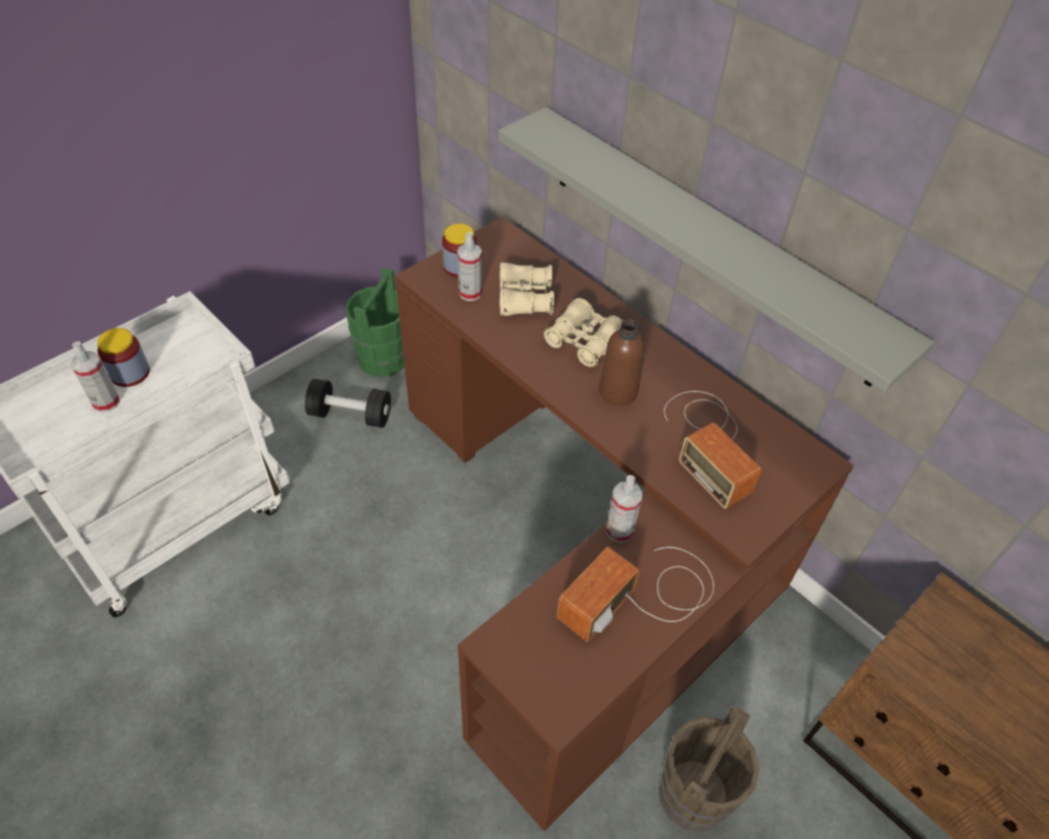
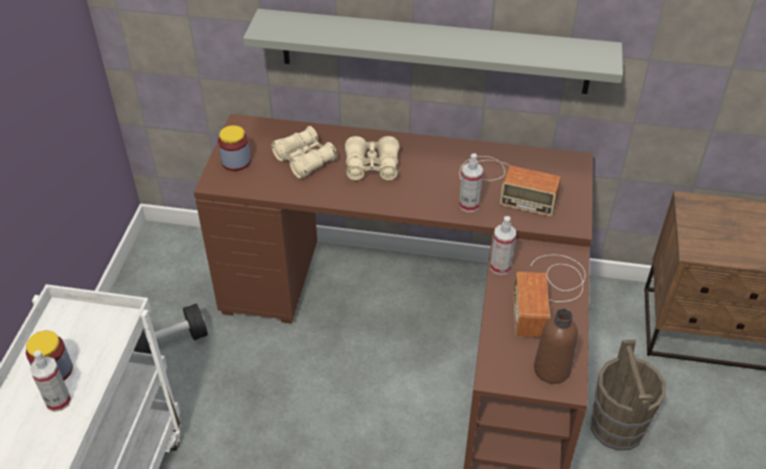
camera: 35 degrees left, 5 degrees down
green bucket [345,267,405,377] -> none
spray bottle [457,232,482,301] -> spray bottle moved to [459,153,483,212]
brown bottle [599,319,645,405] -> brown bottle moved to [534,309,578,384]

